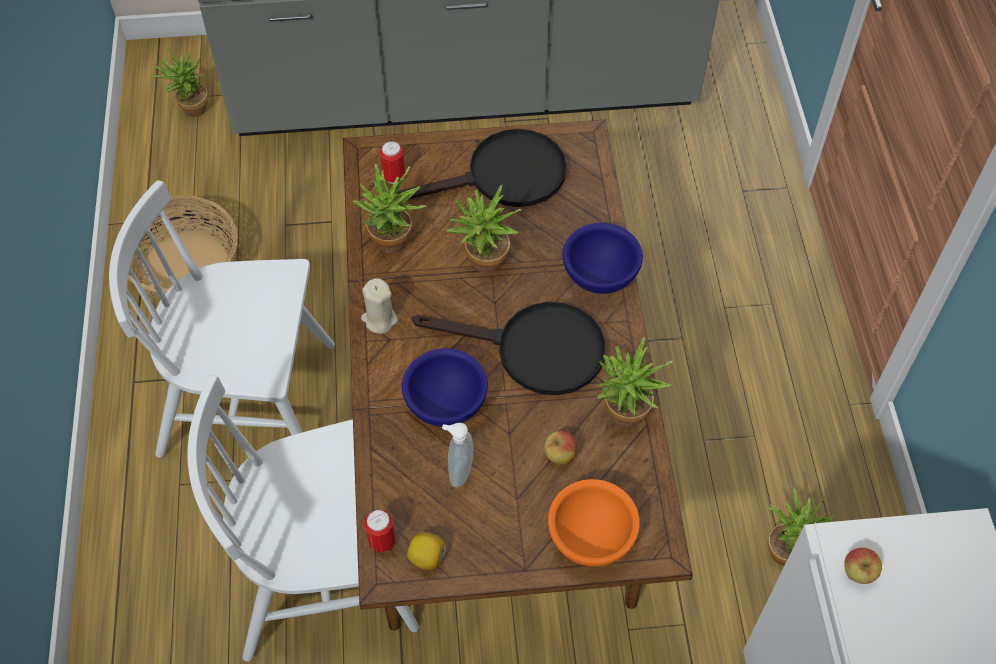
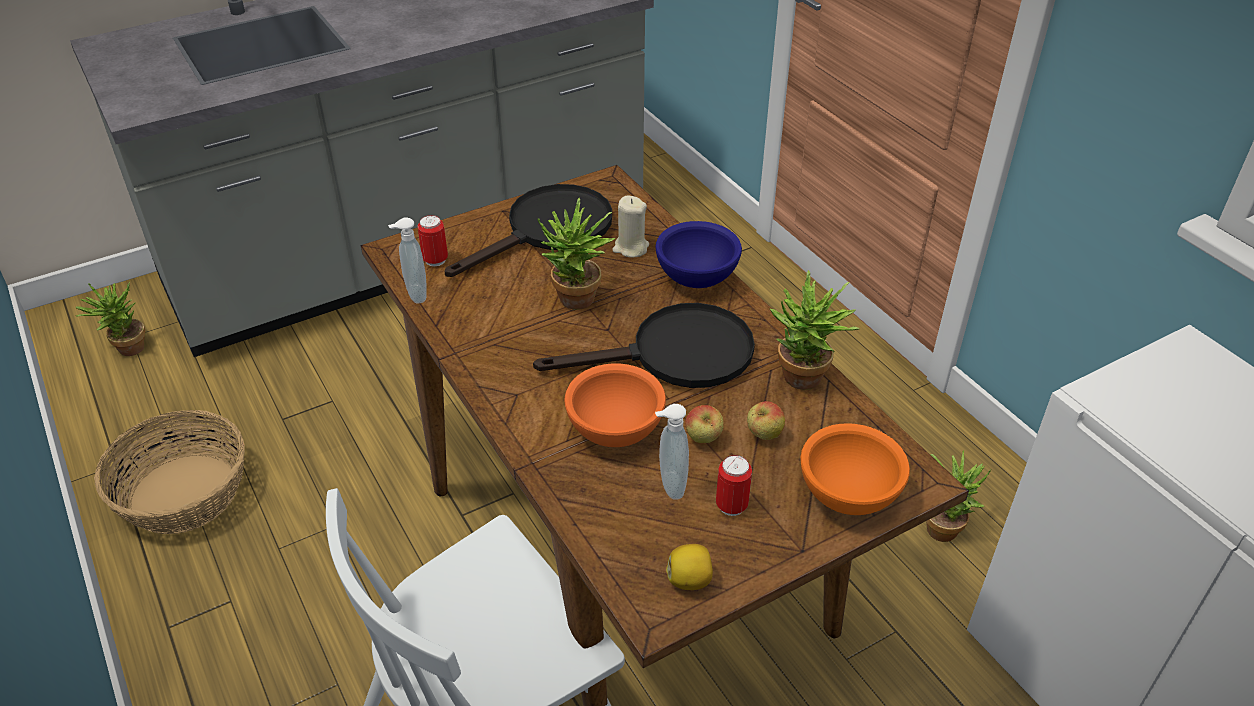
camera: 25 degrees left, 15 degrees down
white chair [109,180,335,458] -> none
potted plant [352,163,426,254] -> none
beige candle [361,278,398,334] -> beige candle moved to [612,195,649,257]
can [364,510,396,552] -> can moved to [716,455,752,516]
blue bowl [402,348,488,427] -> orange bowl [564,363,666,447]
apple [844,548,882,584] -> apple moved to [685,405,724,443]
none -> soap dispenser [388,217,427,304]

